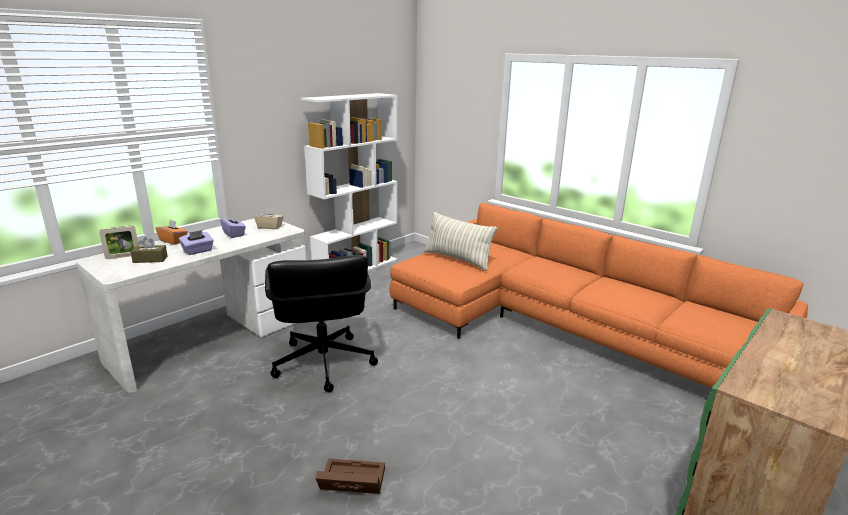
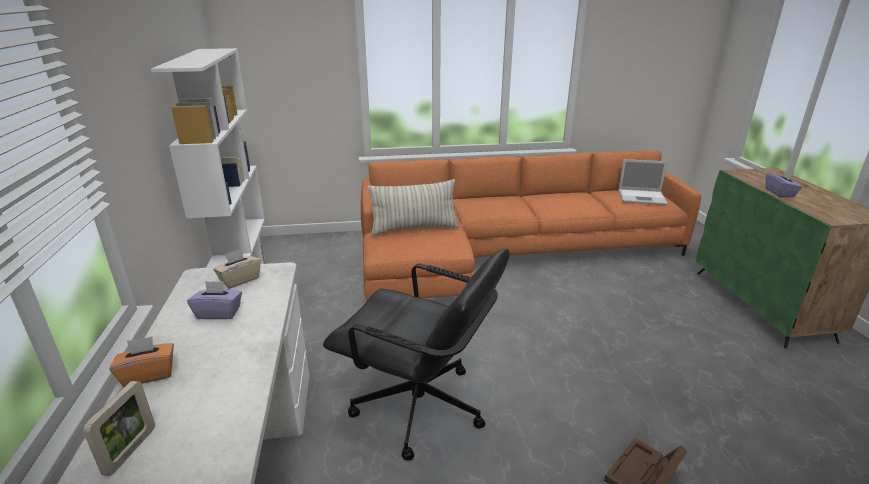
camera: 50 degrees left, 5 degrees up
brown tissue box [130,237,168,263] -> none
purple tissue box [179,230,214,255] -> purple tissue box moved to [766,169,802,197]
none -> laptop [619,159,668,205]

